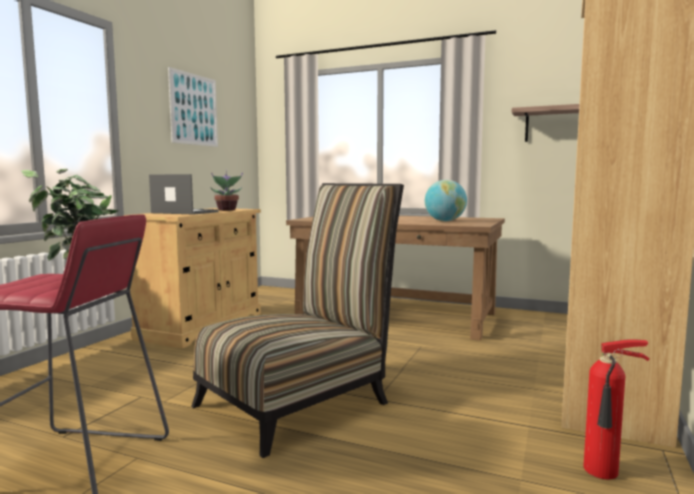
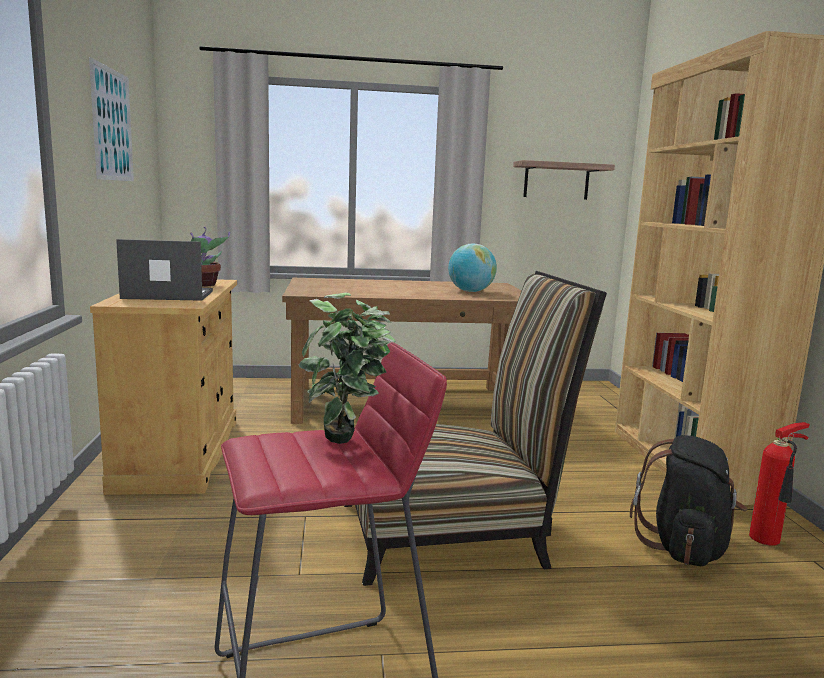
camera: 30 degrees left, 5 degrees up
chair [191,183,404,458] -> chair turned 60 degrees clockwise [344,271,607,586]
none -> black backpack [630,435,748,566]

